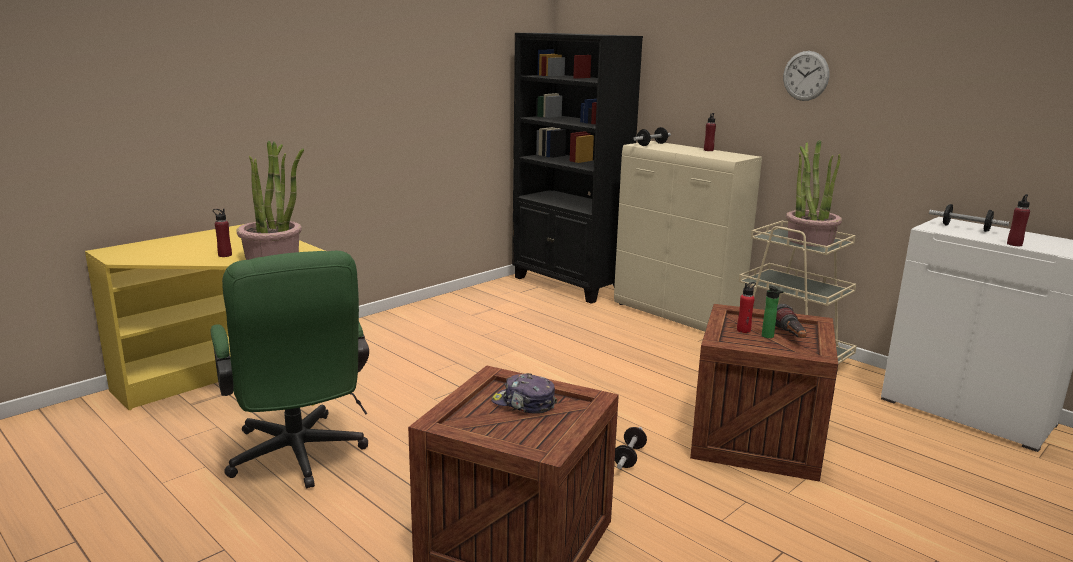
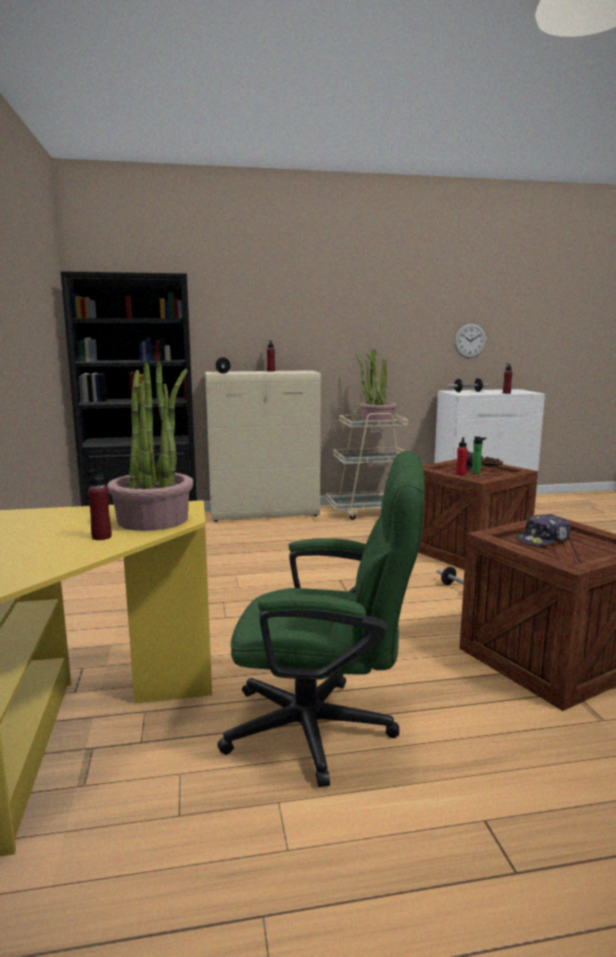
camera: 55 degrees left, 5 degrees down
wall clock [783,51,829,101] -> wall clock moved to [454,324,486,358]

